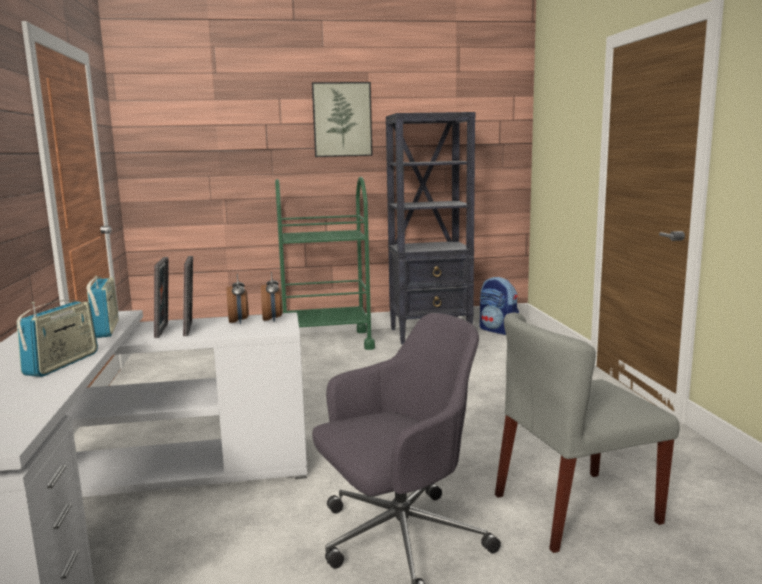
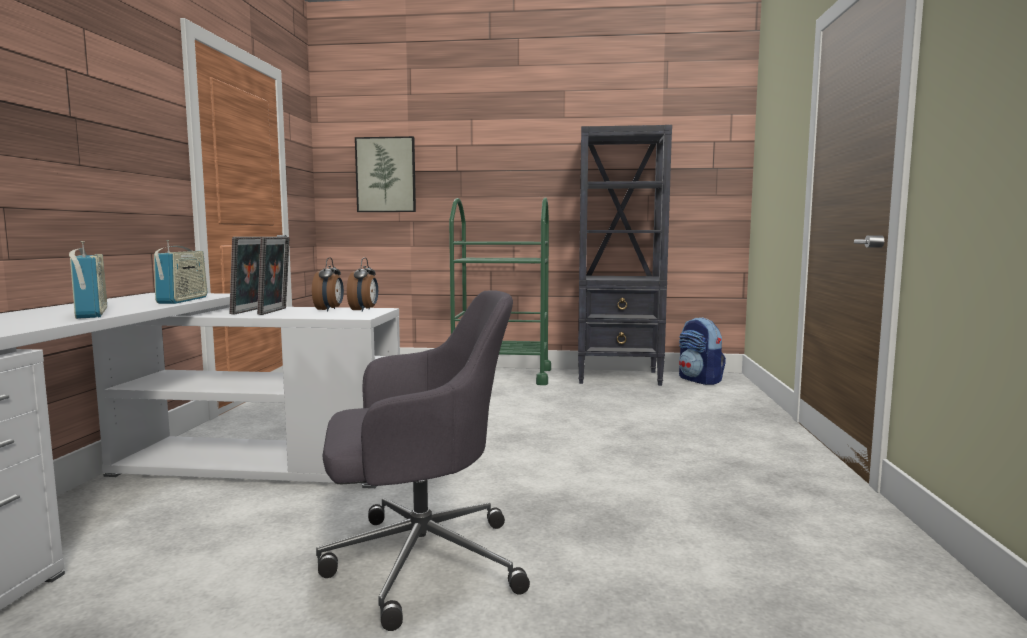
camera: 15 degrees right, 5 degrees down
radio [17,300,98,377] -> radio turned 60 degrees counterclockwise [69,241,107,319]
picture [312,82,373,157] -> picture moved to [355,136,416,212]
grey chair [495,312,679,553] -> none

